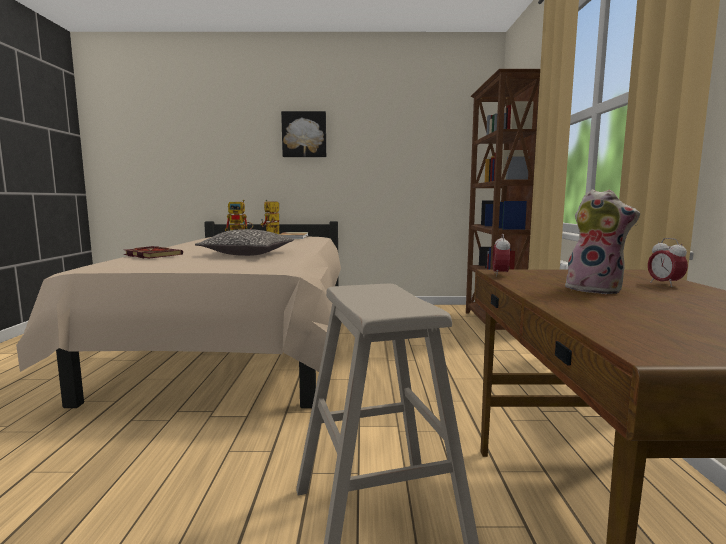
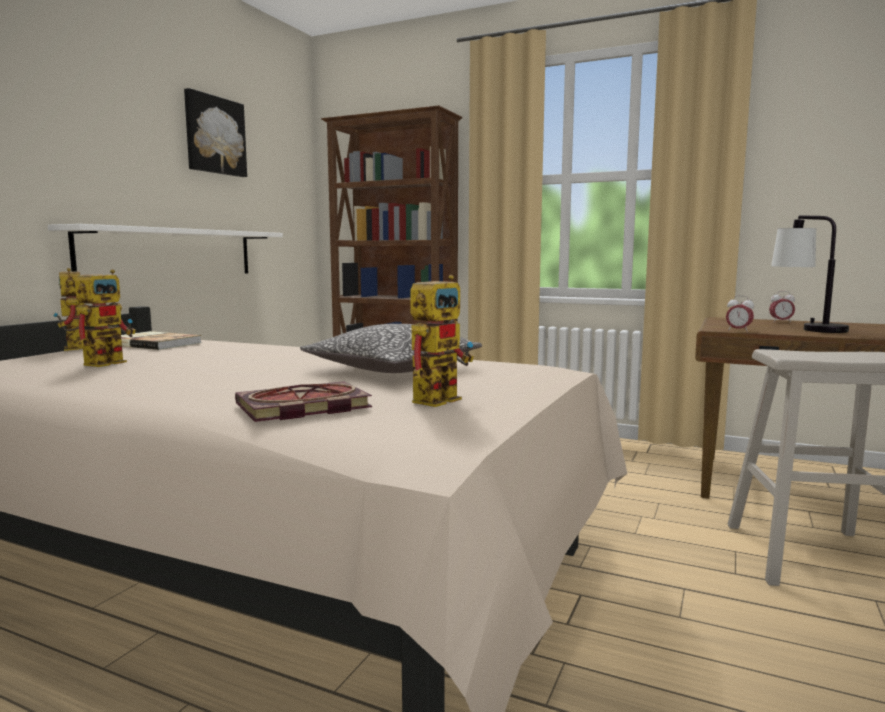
camera: 65 degrees left, 0 degrees up
picture [281,111,326,157] -> picture moved to [184,88,247,177]
plush toy [563,189,640,294] -> table lamp [771,216,849,333]
none -> white shelf [48,224,283,273]
none -> toy robot [410,275,474,407]

